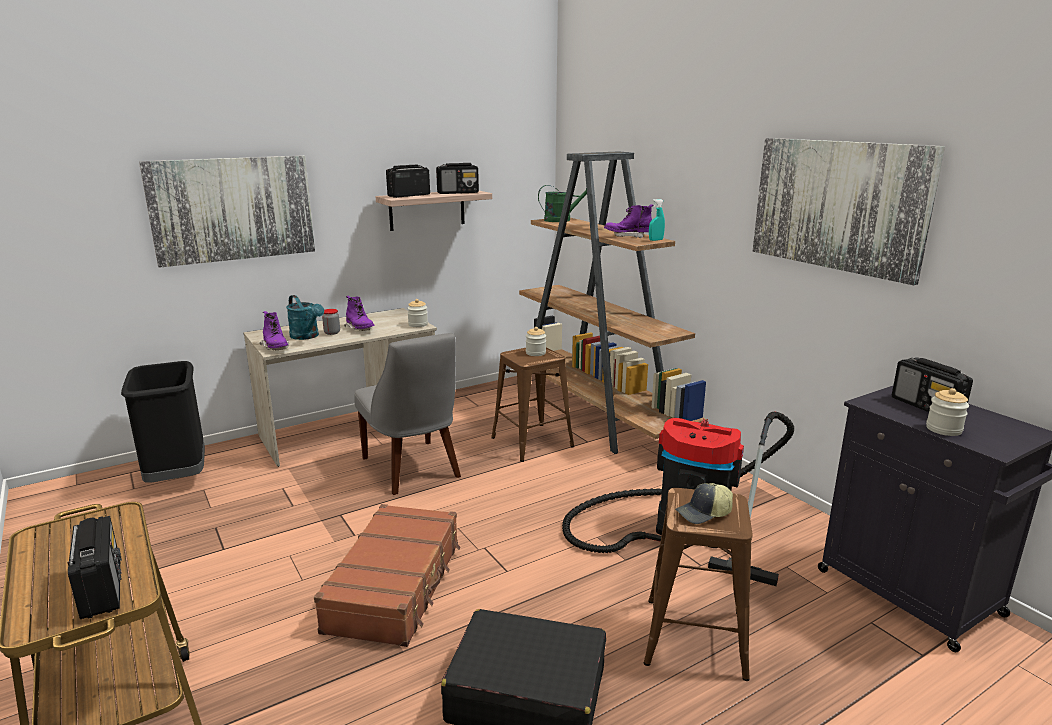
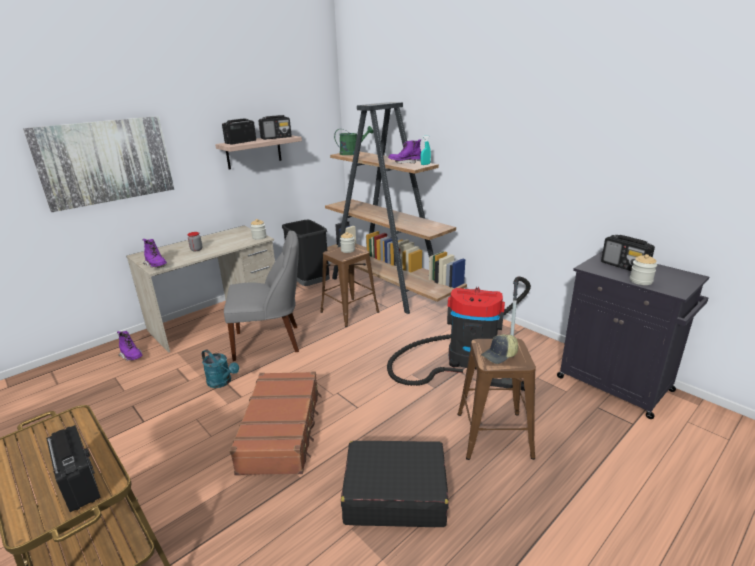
camera: 10 degrees left, 5 degrees up
black trash can [121,361,205,482] -> black trash can moved to [282,220,330,286]
turquoise watering can [286,295,324,340] -> turquoise watering can moved to [202,349,239,388]
purple boot [344,296,374,331] -> purple boot moved to [117,331,143,361]
grey chair [354,333,461,495] -> grey chair turned 60 degrees counterclockwise [224,231,299,361]
picture [752,138,945,285] -> none

